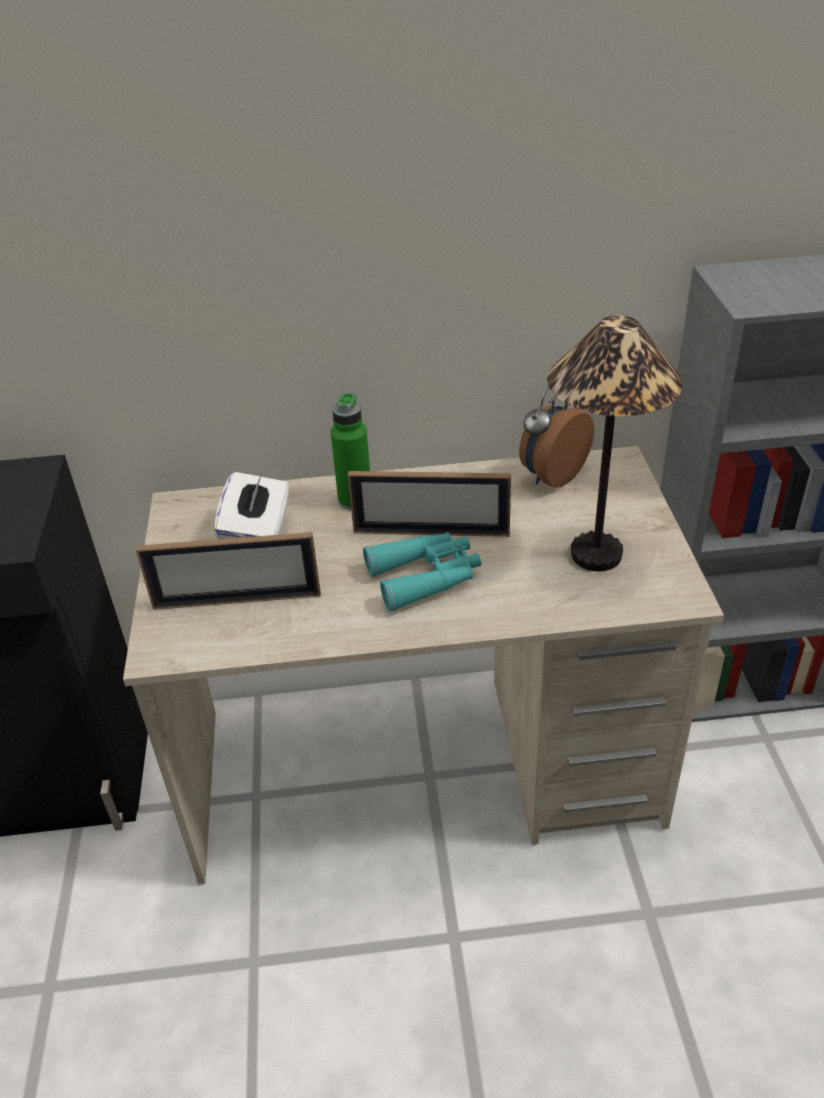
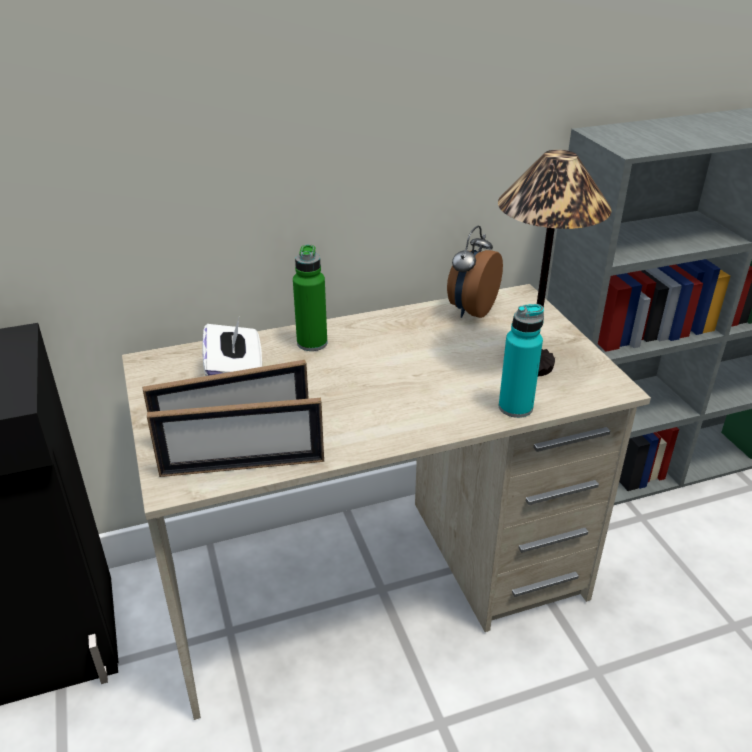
camera: 15 degrees left, 5 degrees down
picture frame [348,471,511,537] -> picture frame moved to [147,398,324,477]
turquoise binoculars [363,532,481,612] -> none
none -> turquoise bottle [499,304,544,418]

